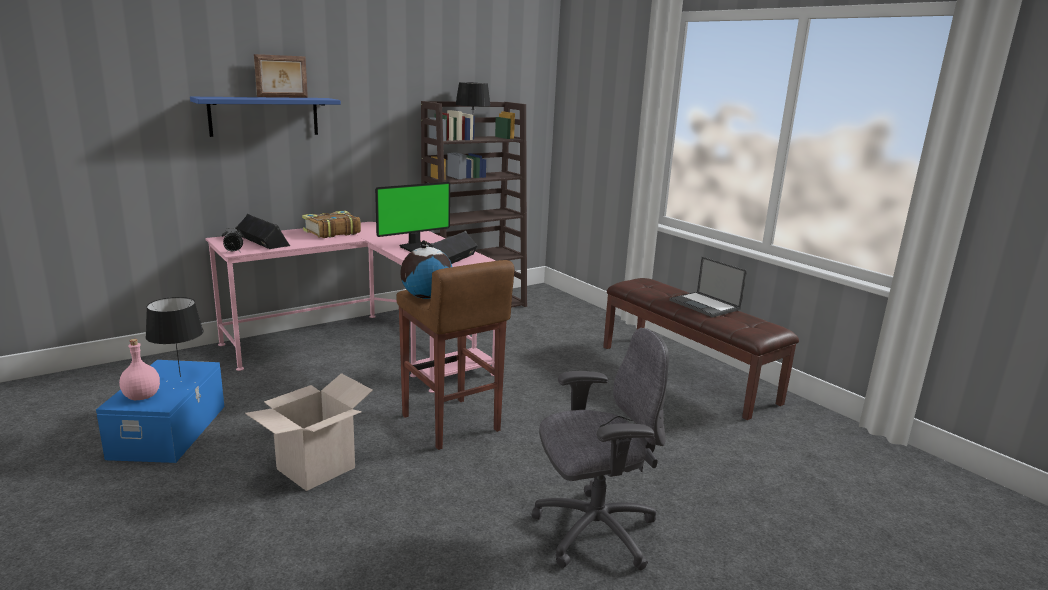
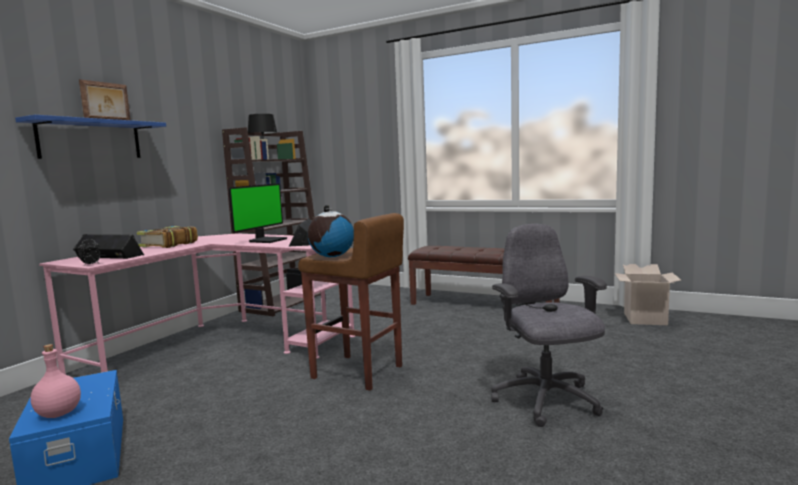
camera: 25 degrees left, 10 degrees down
black table lamp [145,297,204,377] -> none
cardboard box [245,373,373,491] -> cardboard box moved to [615,264,681,325]
grey office chair [531,328,669,570] -> grey office chair turned 60 degrees counterclockwise [491,224,607,427]
laptop [669,257,747,317] -> none

